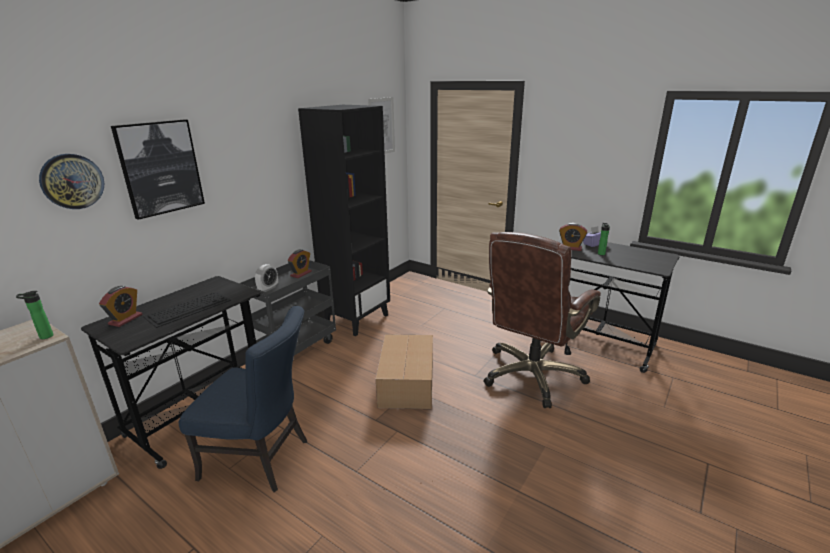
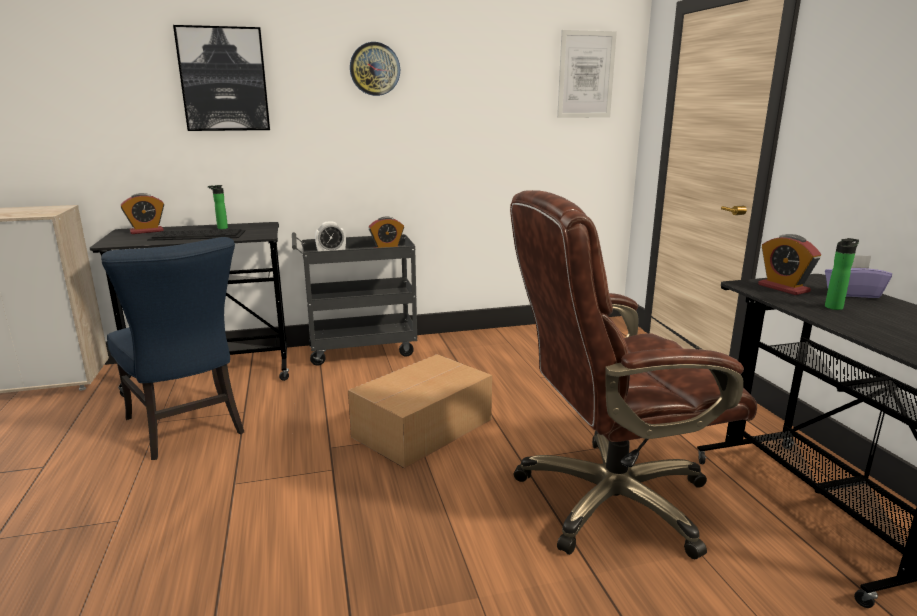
camera: 40 degrees right, 5 degrees down
bottle [16,291,54,339] -> bottle moved to [208,185,228,229]
wall clock [39,154,104,209] -> wall clock moved to [350,42,400,96]
black bookcase [298,105,390,336] -> none

